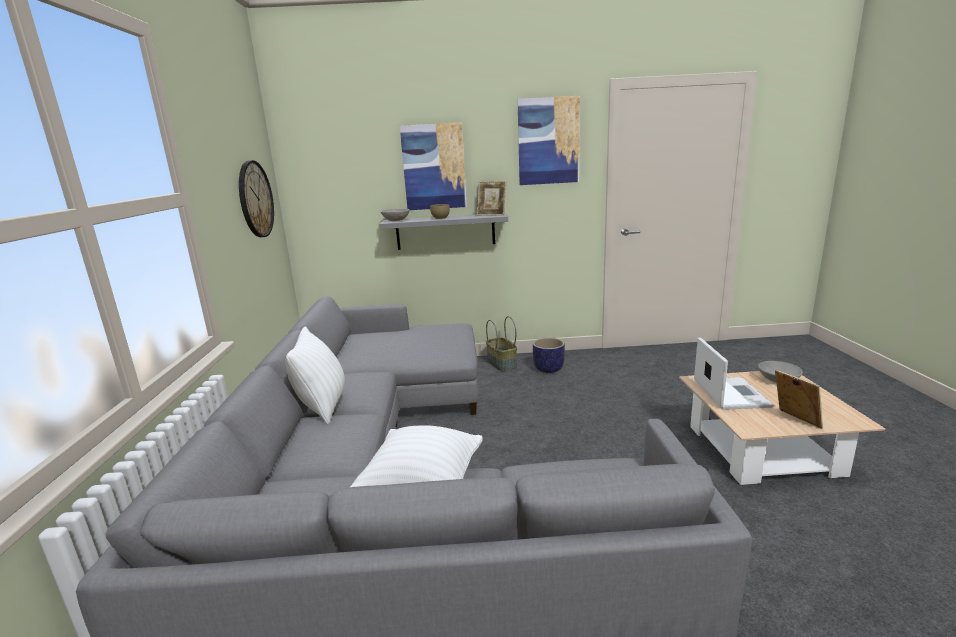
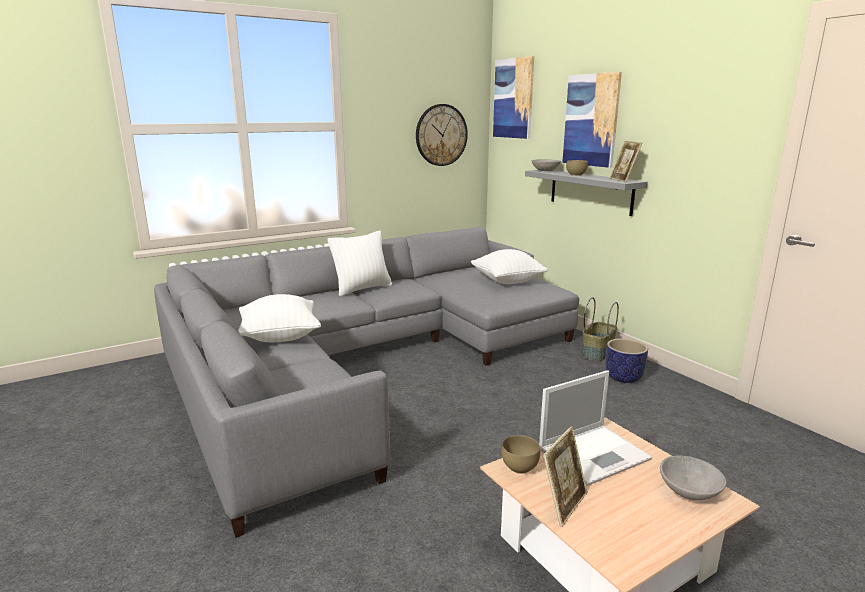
camera: 60 degrees right, 0 degrees up
picture [517,96,580,185] -> picture moved to [493,56,534,139]
none -> white pillow [471,249,548,284]
none -> brown bowl [502,435,540,474]

